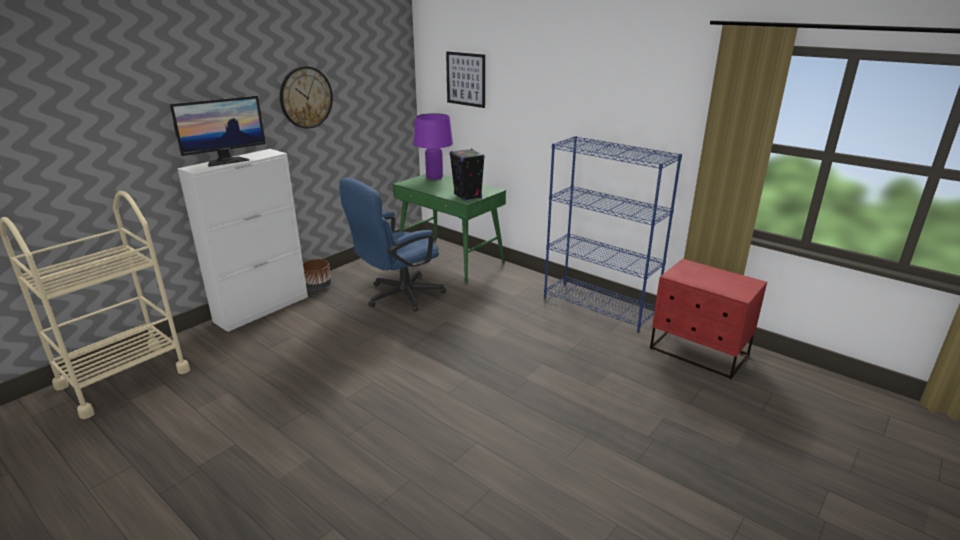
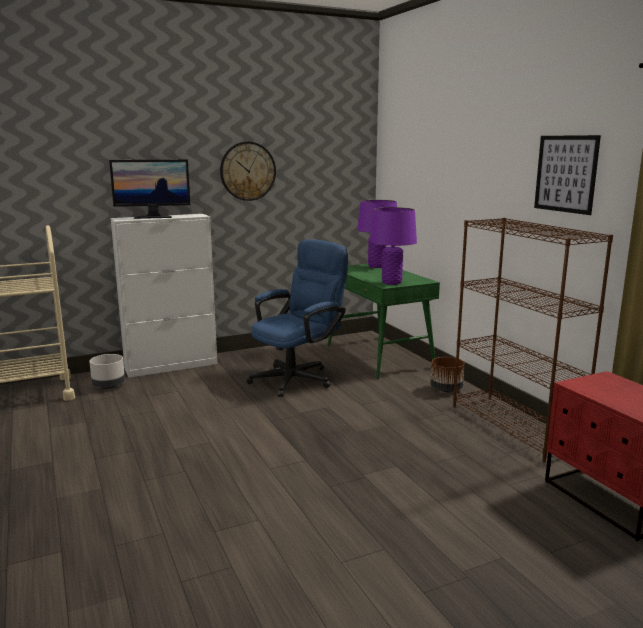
camera: 25 degrees right, 10 degrees down
brown planter [303,259,331,290] -> brown planter moved to [430,357,464,392]
blue office chair [339,178,446,312] -> blue office chair turned 150 degrees clockwise [247,239,348,397]
picture [446,51,485,108] -> picture moved to [534,135,601,215]
black speaker [449,149,485,201] -> purple table lamp [370,207,417,285]
blue bookcase [544,136,682,333] -> brown bookcase [453,218,613,462]
none -> grey planter [89,354,125,389]

